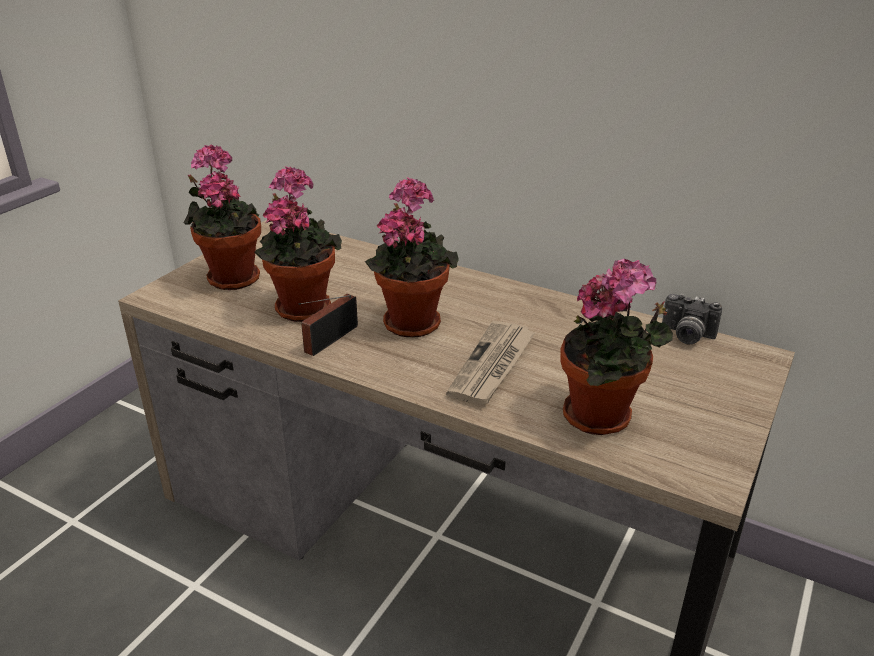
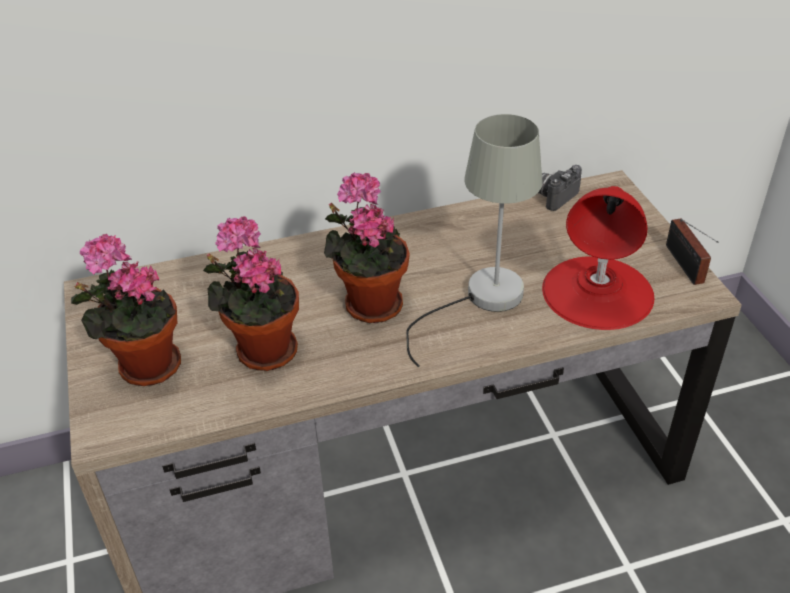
camera: 45 degrees left, 10 degrees up
radio [299,294,358,356] -> radio moved to [666,218,718,285]
newspaper [446,321,536,405] -> grey table lamp [406,114,543,367]
potted plant [560,259,673,435] -> red table lamp [542,186,655,330]
camera [662,294,722,344] -> camera turned 150 degrees clockwise [538,165,582,211]

